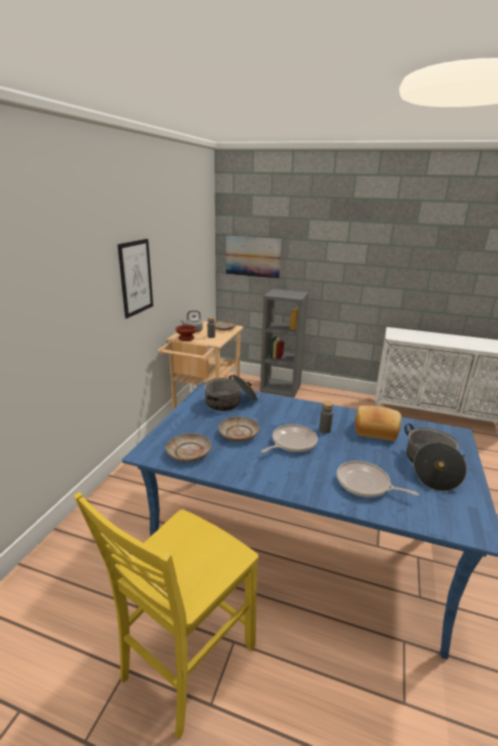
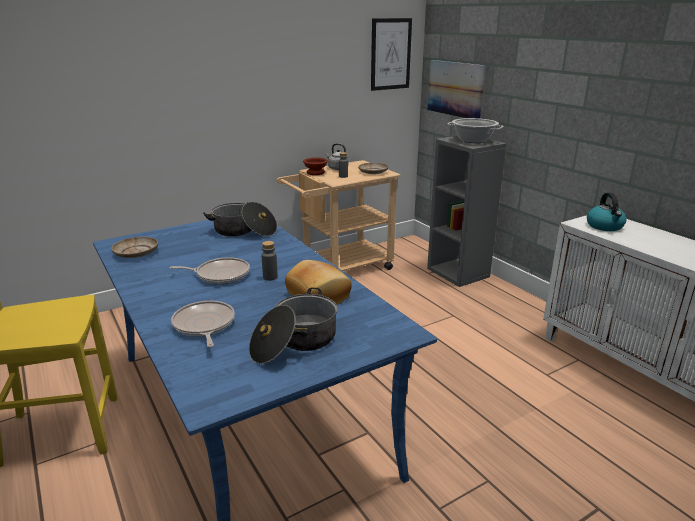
camera: 40 degrees right, 0 degrees up
picture [117,239,153,319] -> picture moved to [371,18,412,91]
beige plate [219,417,259,441] -> none
none -> cooking pot [447,118,503,143]
none -> kettle [587,193,626,231]

